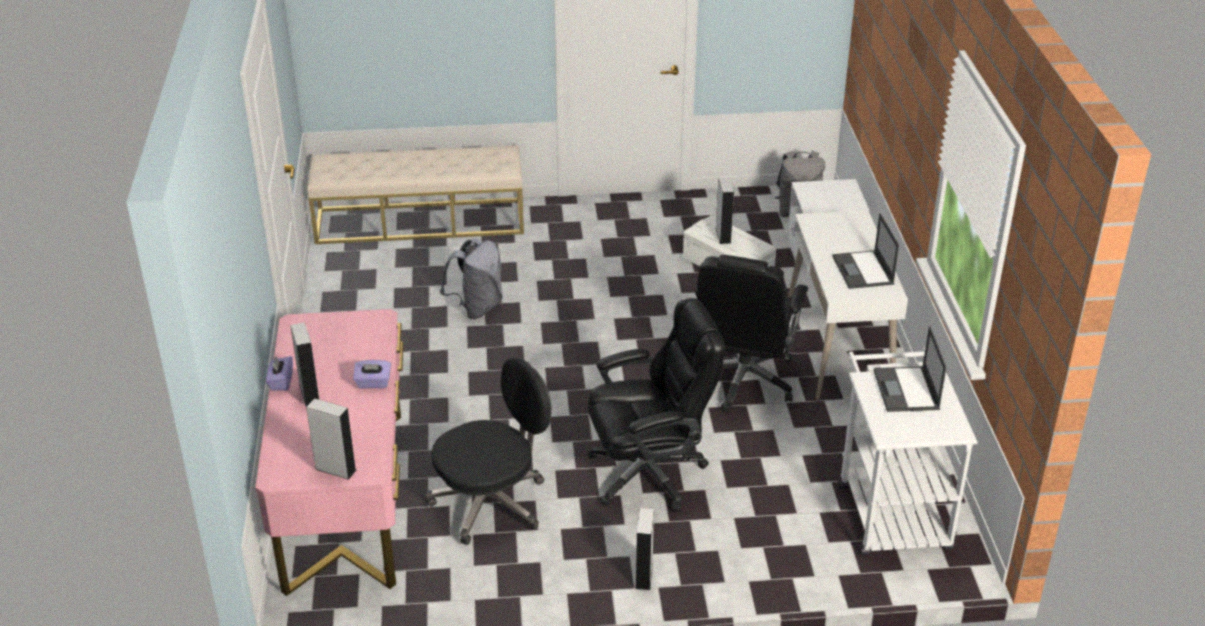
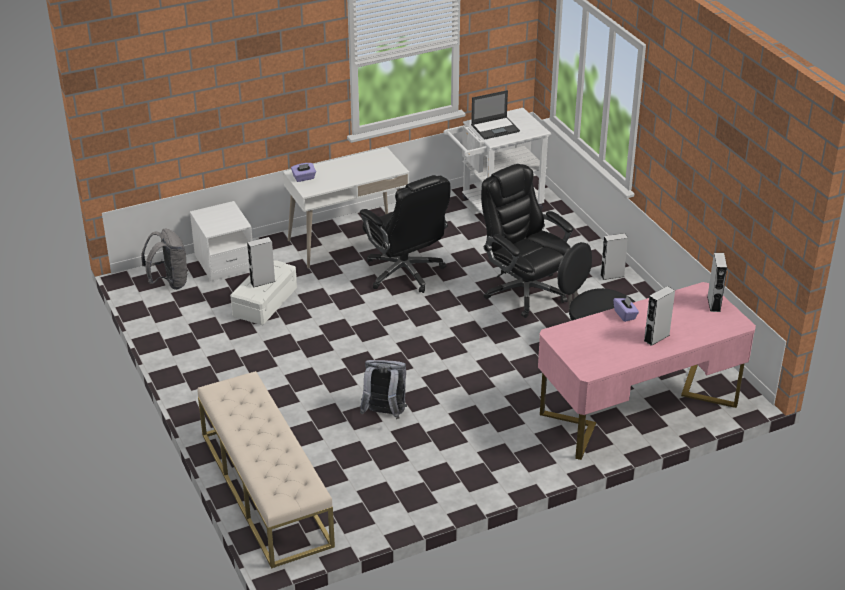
camera: 110 degrees left, 0 degrees up
purple tissue box [266,356,293,391] -> purple tissue box moved to [291,163,316,182]
black office chair [695,255,808,412] -> black office chair turned 60 degrees clockwise [360,175,450,293]
laptop [832,213,899,289] -> none

